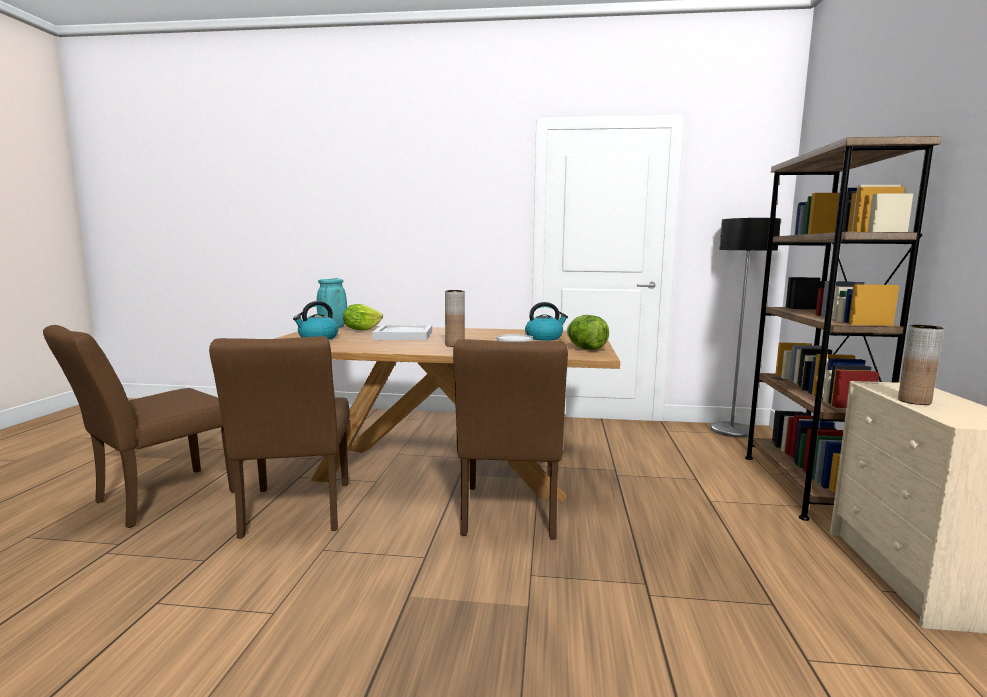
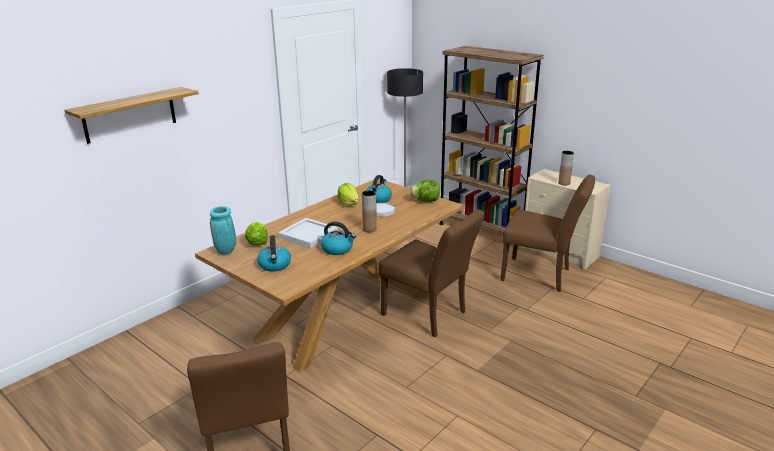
camera: 55 degrees left, 15 degrees up
brown chair [209,336,350,538] -> brown chair moved to [500,175,595,292]
none -> shelf [64,87,199,144]
none -> kettle [321,221,356,255]
none -> lettuce [337,183,358,206]

